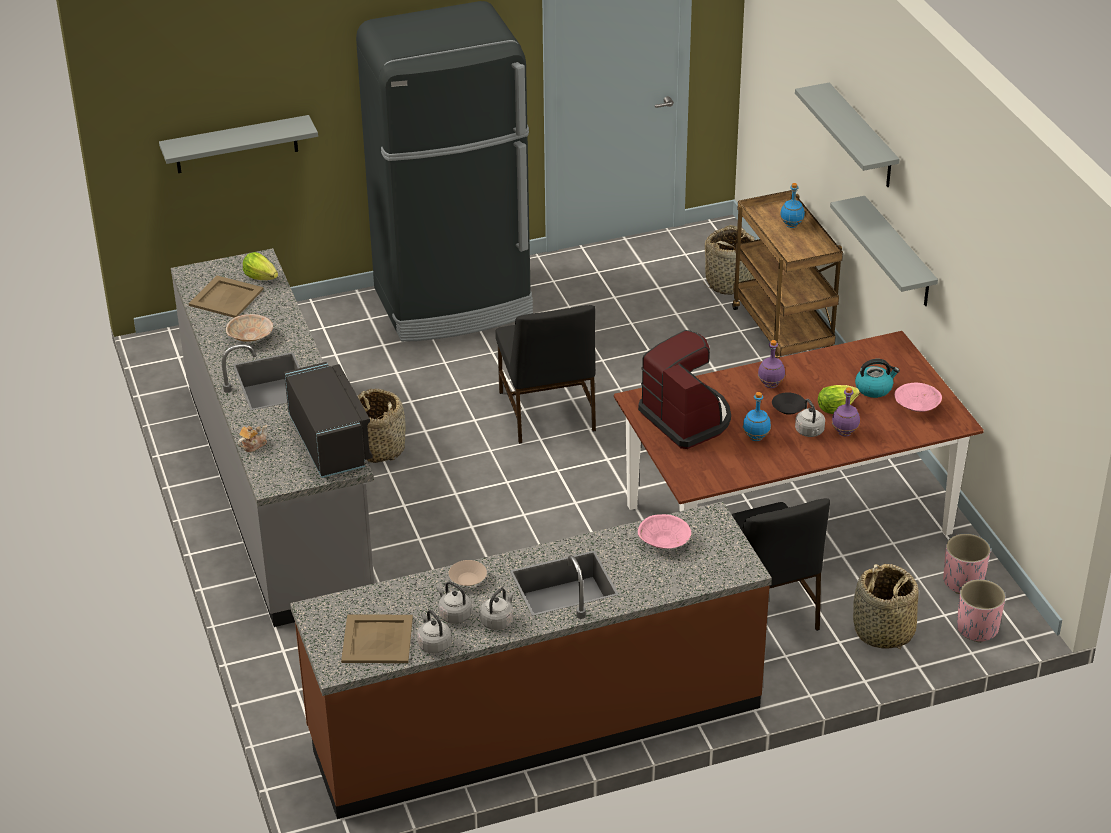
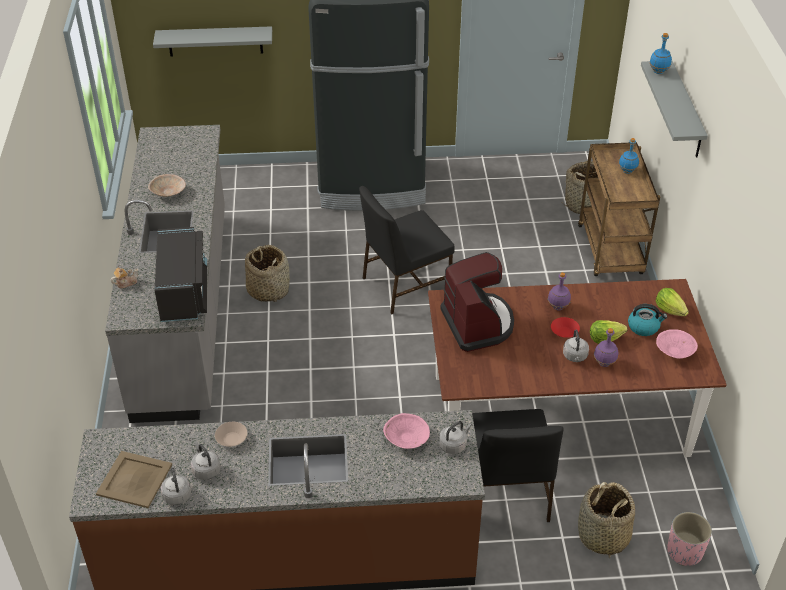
camera: 15 degrees right, 5 degrees up
beige tray [189,276,264,318] -> none
lettuce [243,252,278,280] -> lettuce moved to [656,288,689,316]
grey kettle [480,588,515,630] -> grey kettle moved to [439,421,472,454]
black chair [496,305,596,444] -> black chair turned 60 degrees clockwise [359,186,455,315]
blue bottle [743,392,771,441] -> blue bottle moved to [650,33,672,74]
black bowl [772,392,805,415] -> red bowl [551,317,580,338]
grey shelf [830,196,938,306] -> none
pink planter [943,534,990,594] -> none

